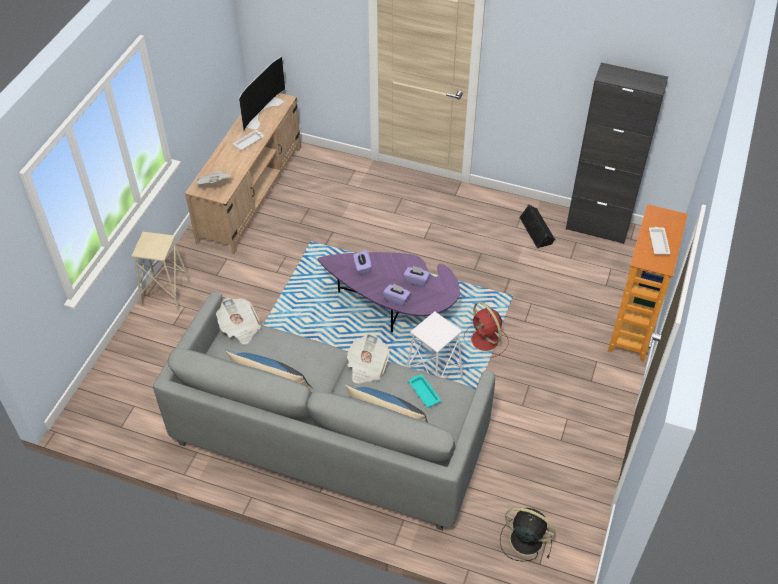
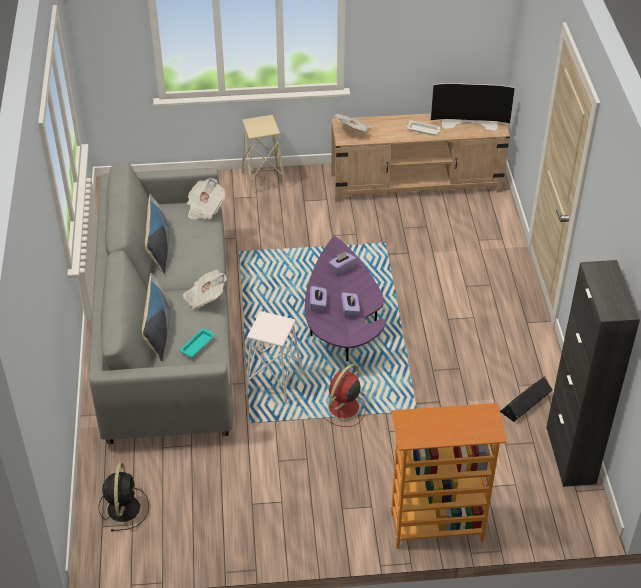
camera: 65 degrees right, 5 degrees down
white tray [649,227,670,255] -> none

